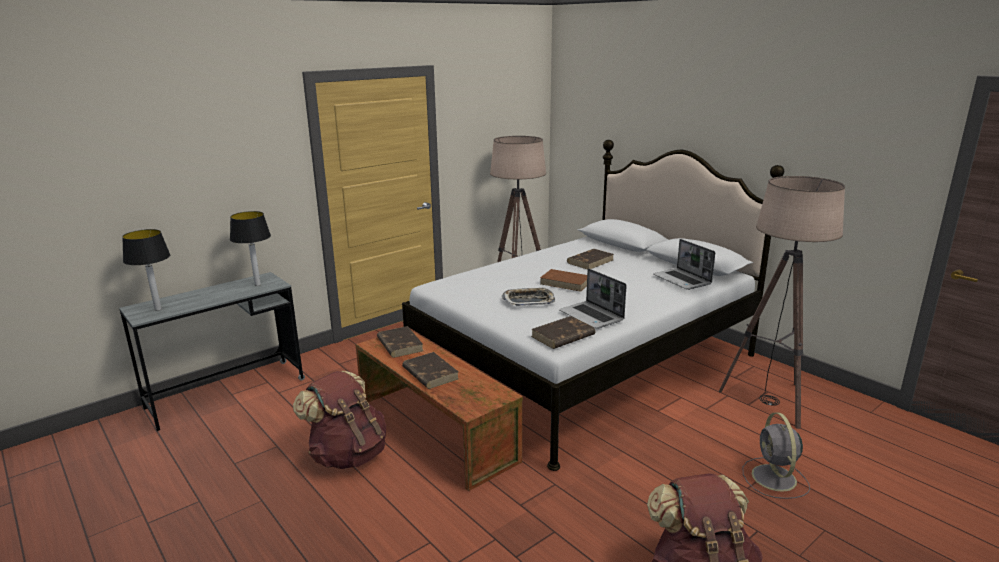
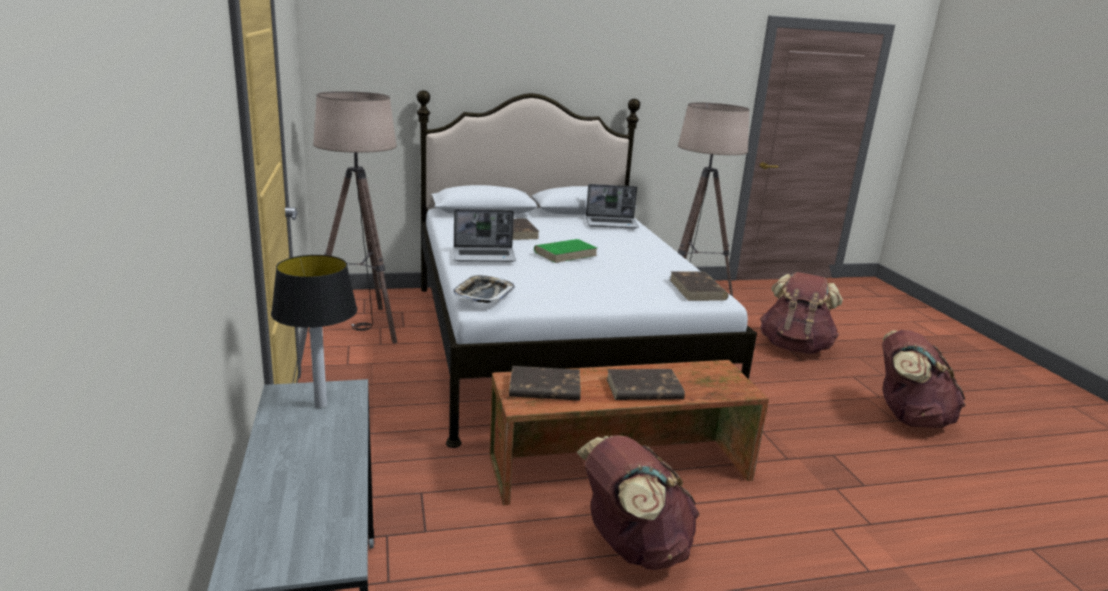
camera: 65 degrees left, 0 degrees up
table lamp [122,229,170,311] -> none
tray [502,287,555,305] -> tray moved to [453,275,515,303]
brown book [540,269,587,292] -> green book [534,239,597,263]
laptop [559,268,627,329] -> laptop moved to [454,209,516,262]
grey fan [742,412,810,499] -> brown backpack [760,272,843,354]

